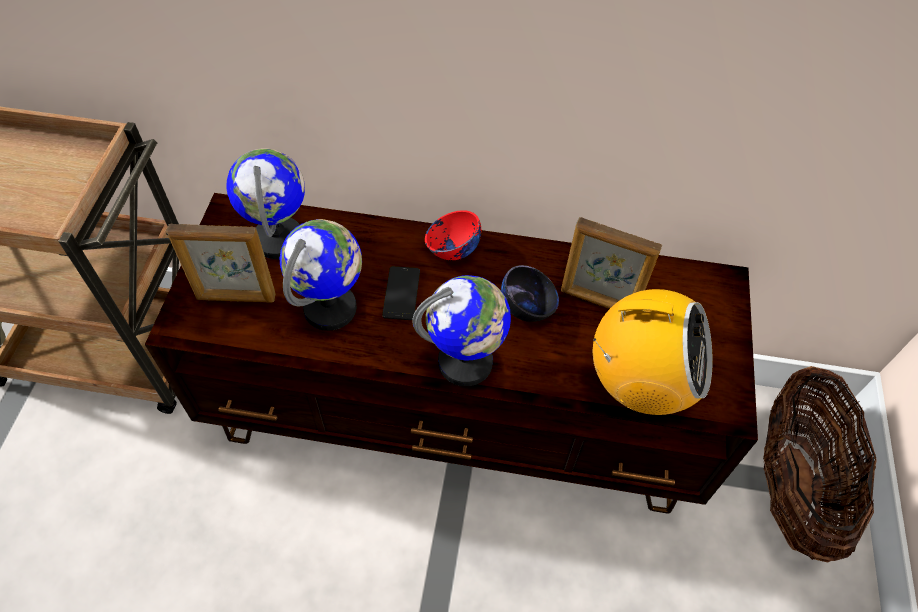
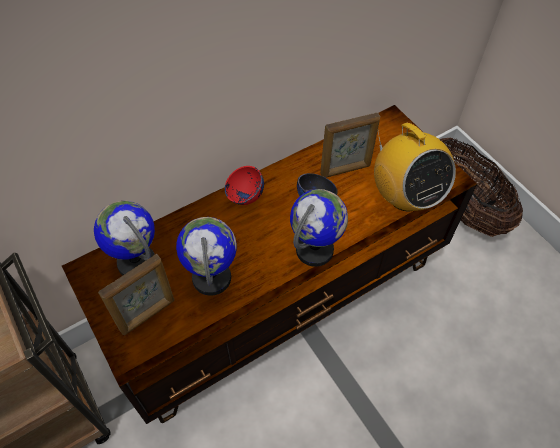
camera: 40 degrees left, 0 degrees up
phone [382,266,420,320] -> none
radio [593,289,713,415] -> radio turned 90 degrees clockwise [374,123,456,211]

